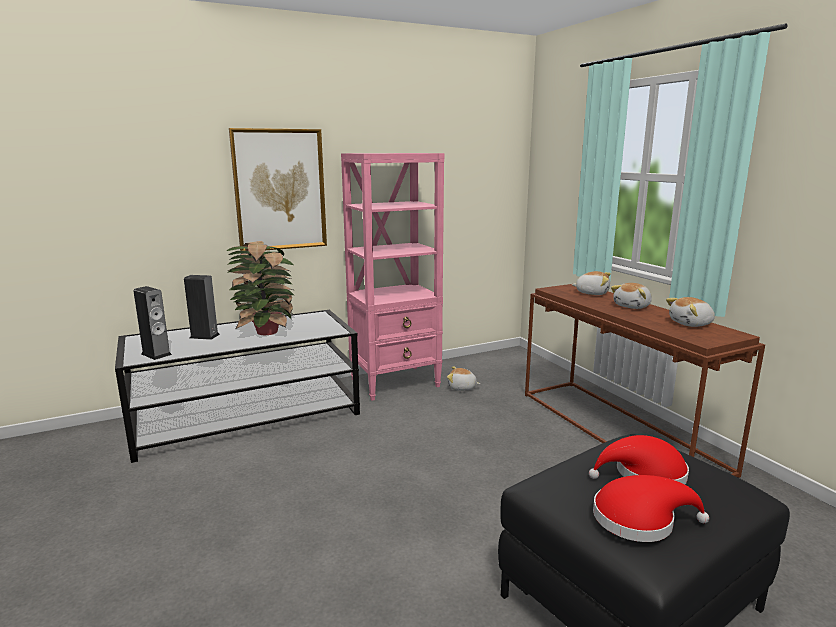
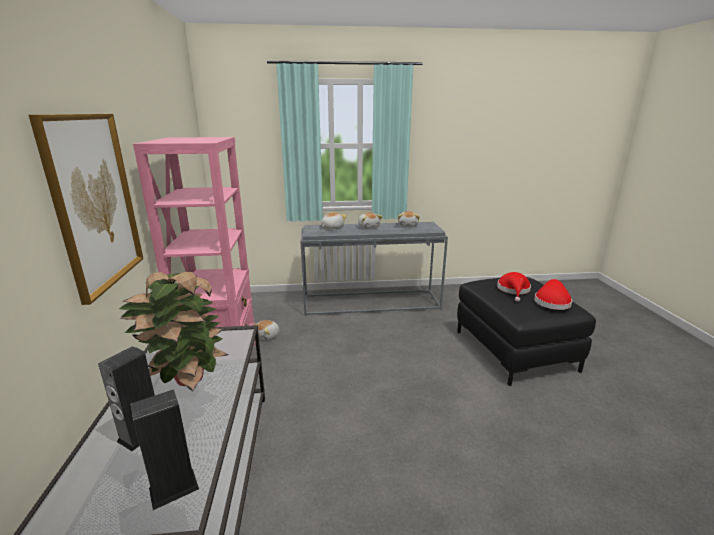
camera: 70 degrees left, 5 degrees up
brown console table [525,284,765,478] -> grey console table [300,222,448,316]

